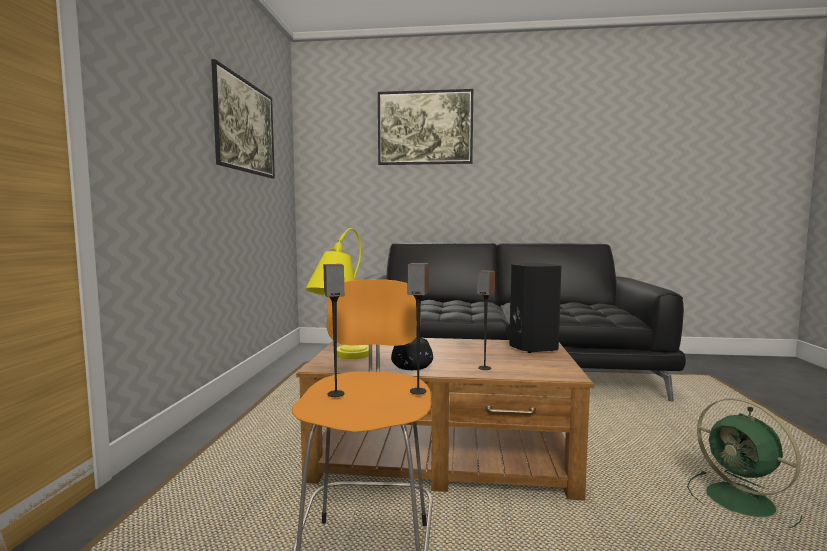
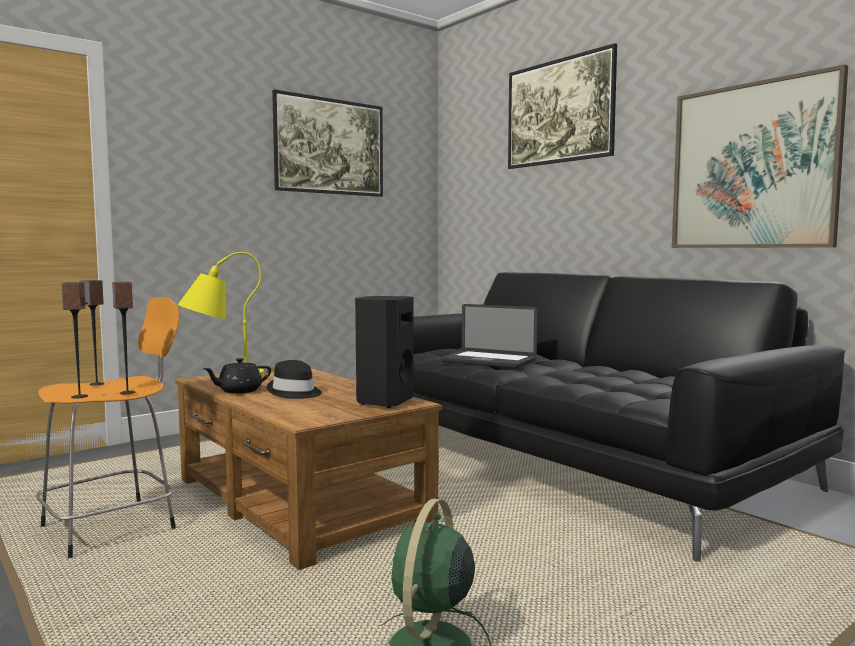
camera: 45 degrees right, 0 degrees up
speaker [477,270,495,370] -> speaker moved to [62,282,88,398]
none -> black hat [267,360,322,399]
none -> laptop [441,304,537,368]
none -> picture [672,64,848,248]

